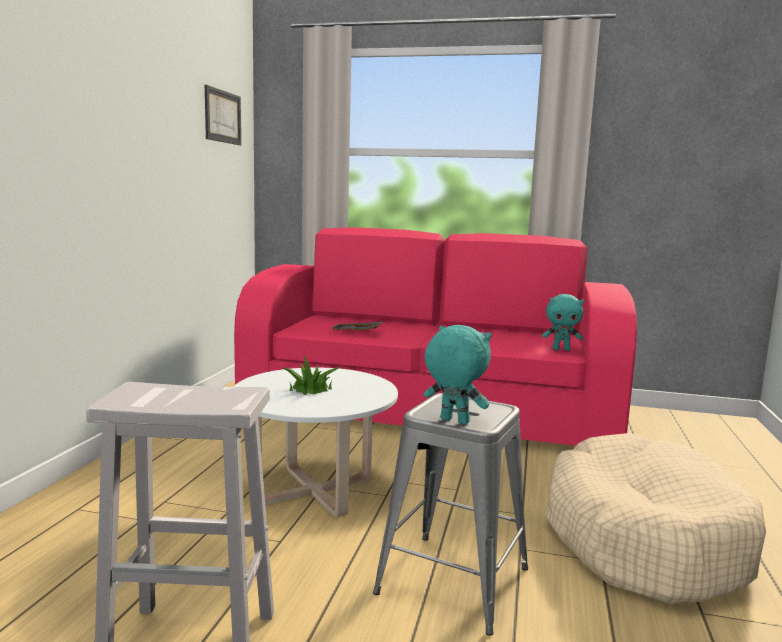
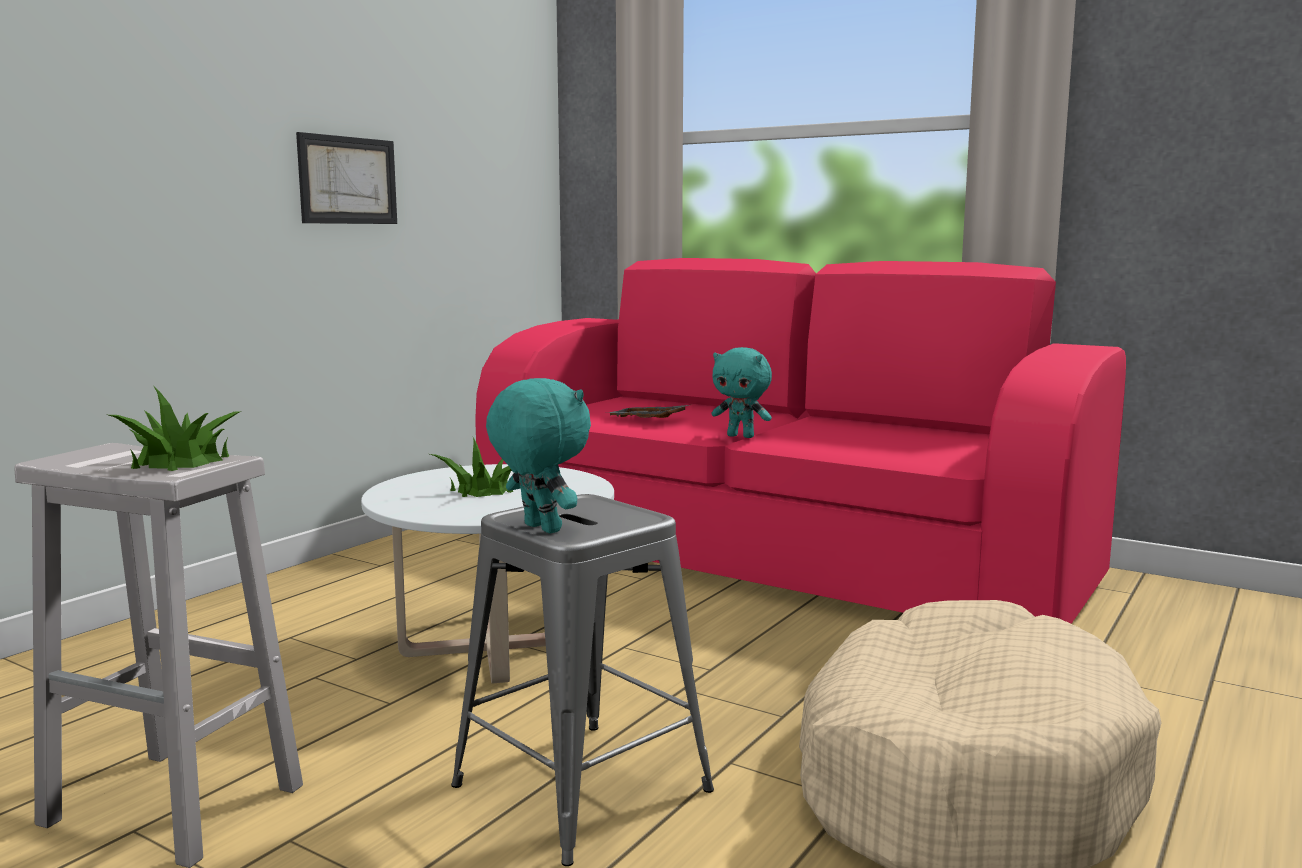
camera: 20 degrees right, 0 degrees up
picture [205,85,241,145] -> picture moved to [296,132,397,224]
turquoise plush toy [542,294,584,351] -> turquoise plush toy moved to [711,347,772,438]
none -> potted plant [109,386,242,471]

